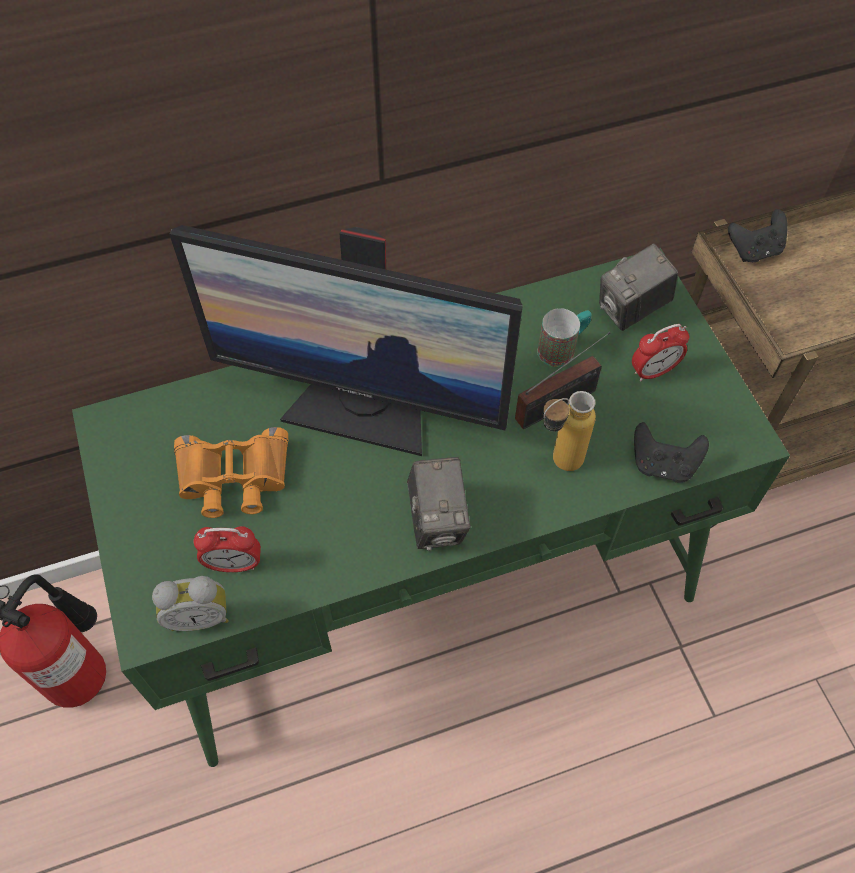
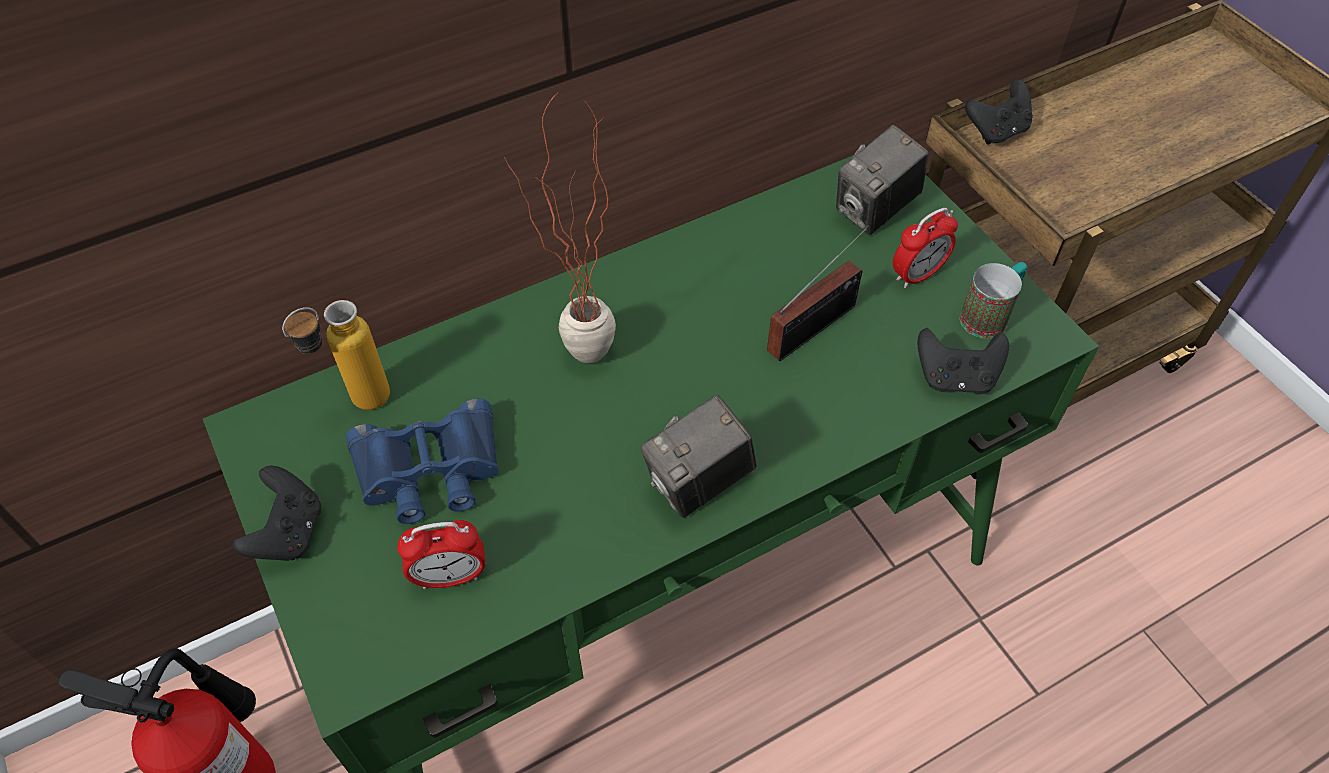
camera: 10 degrees left, 5 degrees down
alarm clock [152,576,229,631] -> none
monitor [169,225,523,456] -> potted plant [504,95,616,363]
orange binoculars [174,427,288,518] -> blue binoculars [346,398,499,524]
camera [407,457,471,551] -> camera turned 75 degrees clockwise [641,395,757,518]
mug [538,308,592,367] -> mug moved to [960,262,1027,339]
bottle [543,391,596,471] -> bottle moved to [282,300,390,410]
none -> black game controller [232,466,321,561]

